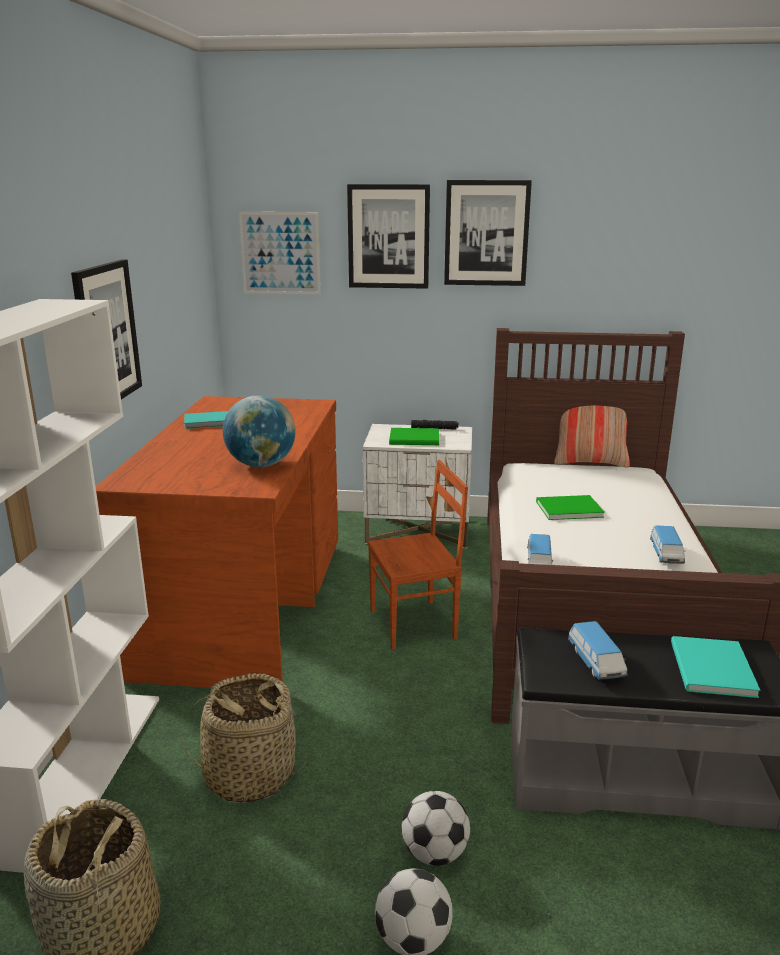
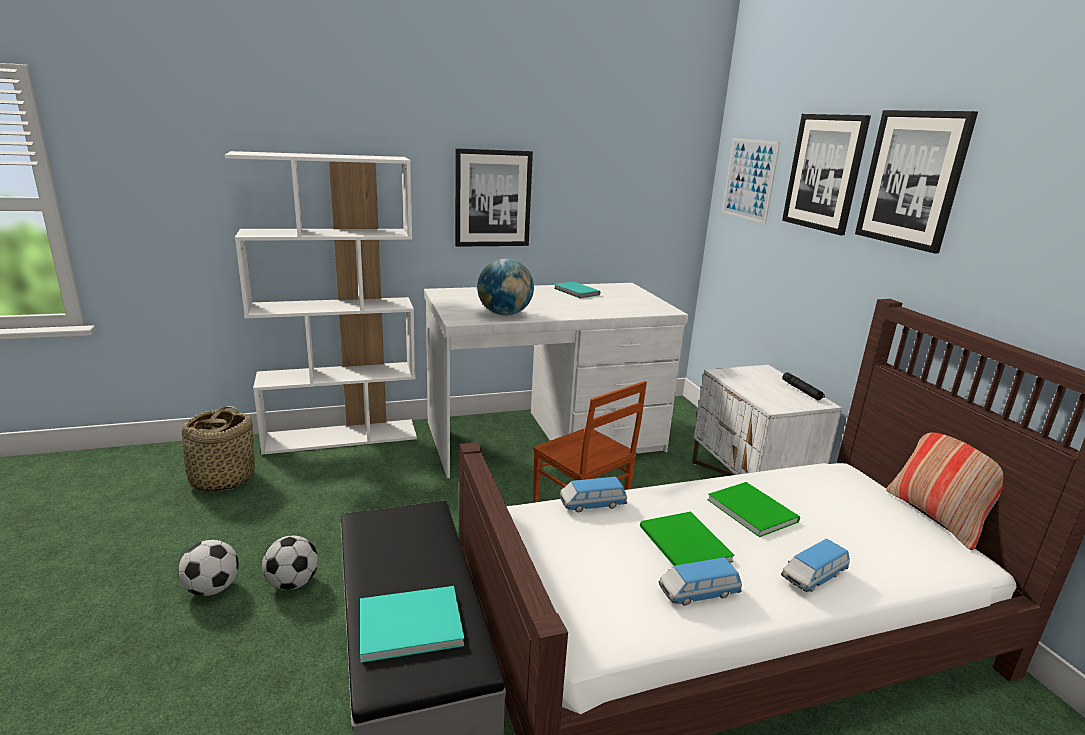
camera: 65 degrees right, 0 degrees up
brown desk [96,396,338,688] -> white desk [424,283,688,478]
basket [183,673,306,803] -> none
green book [389,428,439,445] -> green book moved to [640,512,735,566]
toy car [568,621,628,679] -> toy car moved to [781,539,850,592]

